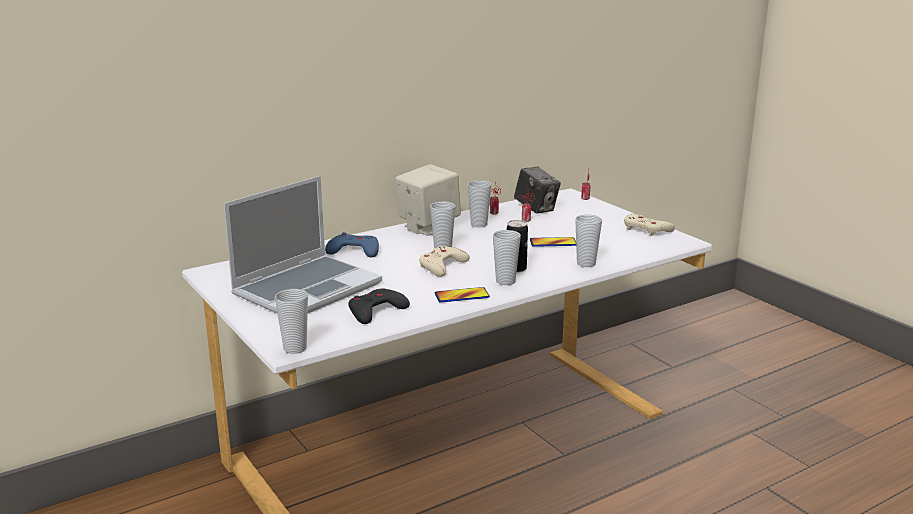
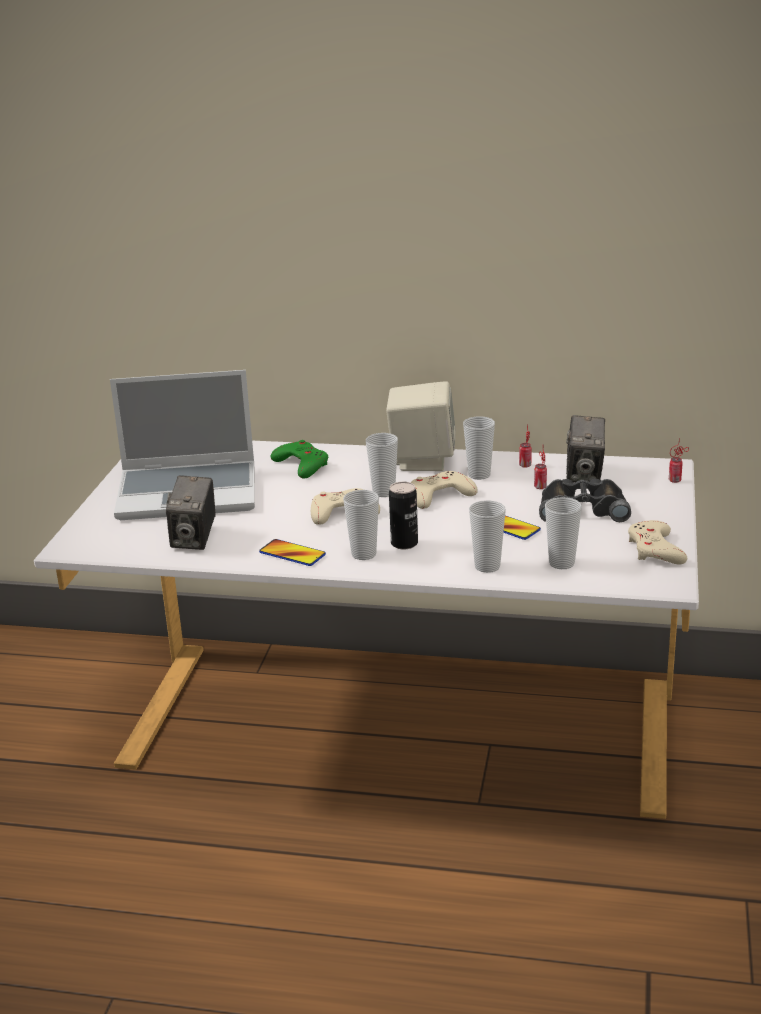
camera: 45 degrees right, 5 degrees up
cup [275,289,308,354] -> cup moved to [545,497,582,569]
blue game controller [325,232,379,257] -> green game controller [270,440,328,479]
black game controller [348,289,410,324] -> camera [166,475,216,550]
none -> beige game controller [411,471,478,509]
none -> black binoculars [539,479,631,522]

